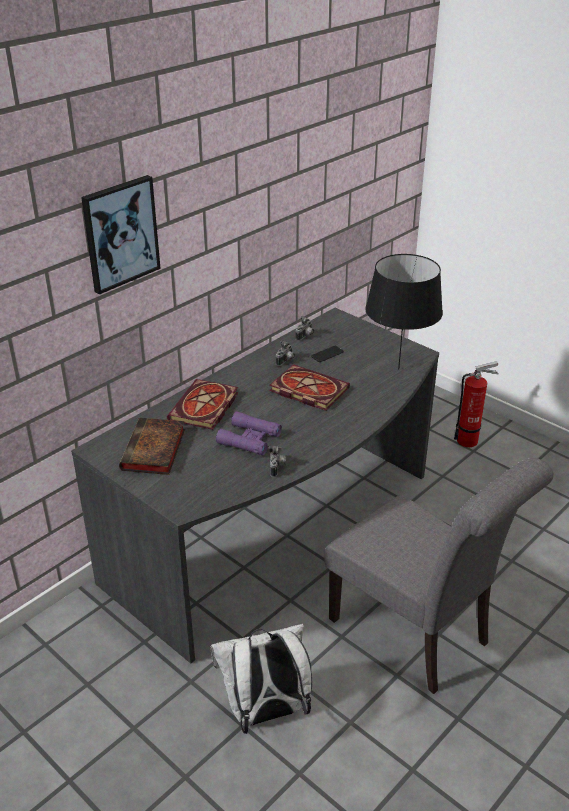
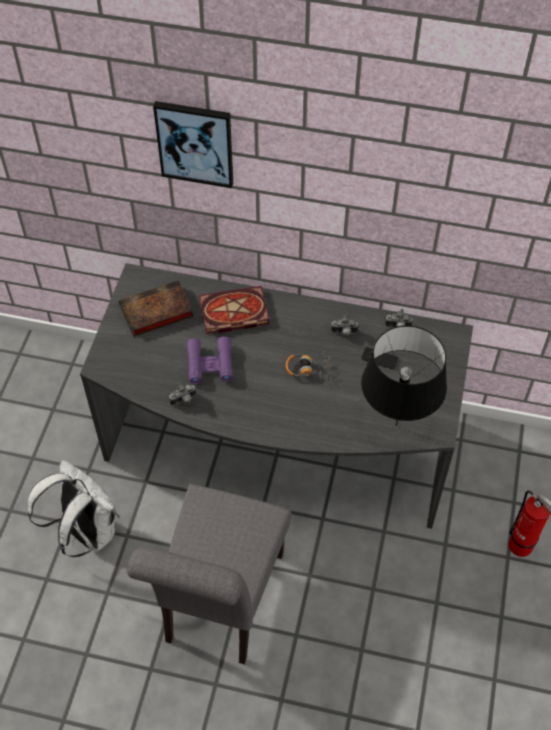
camera: 60 degrees right, 20 degrees up
book [269,364,350,411] -> headphones [286,351,332,384]

